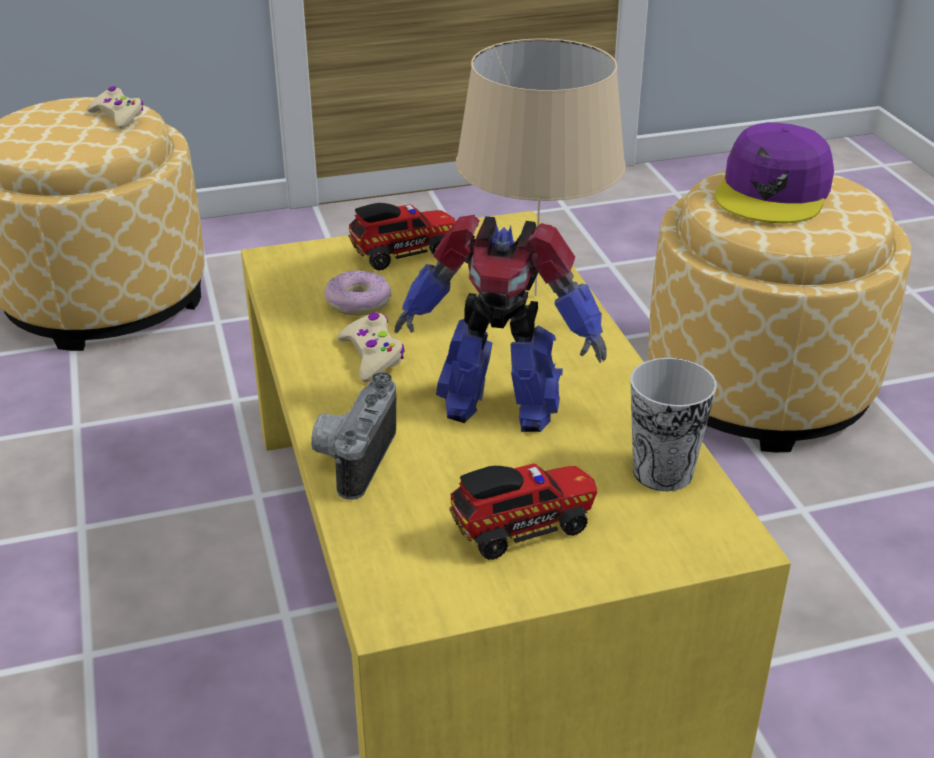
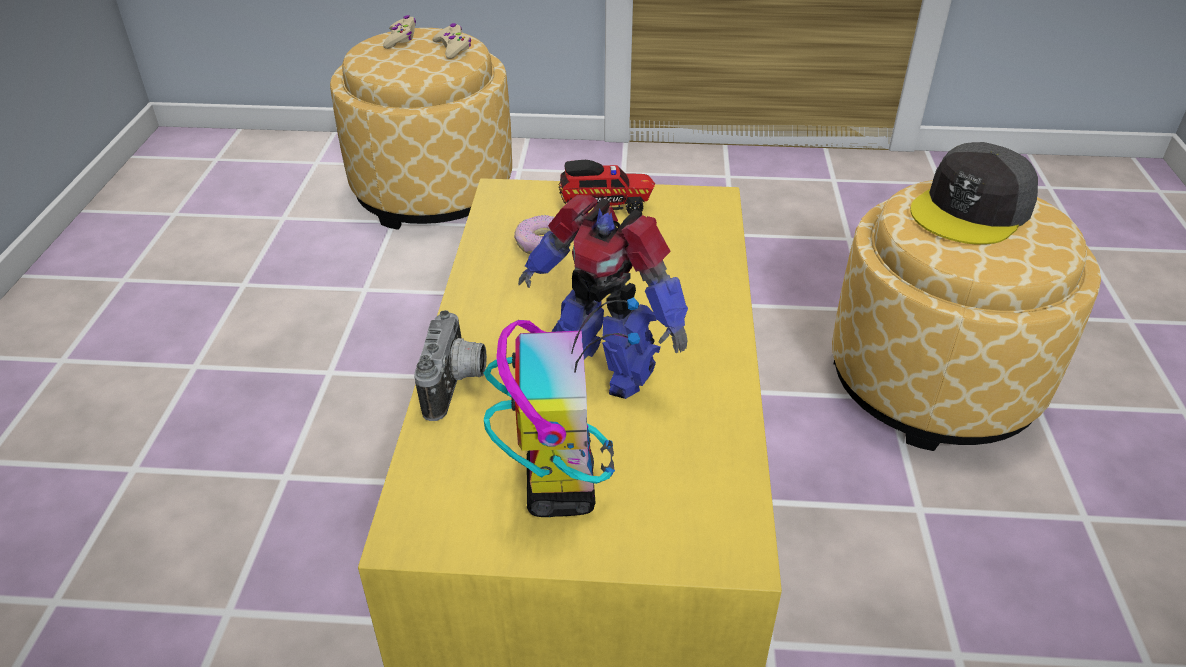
camera: 20 degrees right, 5 degrees up
camera [311,372,396,500] -> camera turned 150 degrees clockwise [414,310,487,421]
beige game controller [337,313,405,382] -> beige game controller moved to [383,15,416,49]
toy truck [449,463,597,560] -> toy robot [484,297,640,517]
beige table lamp [456,39,626,296] -> none
cup [630,358,717,491] -> none
purple cap [715,122,834,223] -> grey cap [910,142,1038,245]

